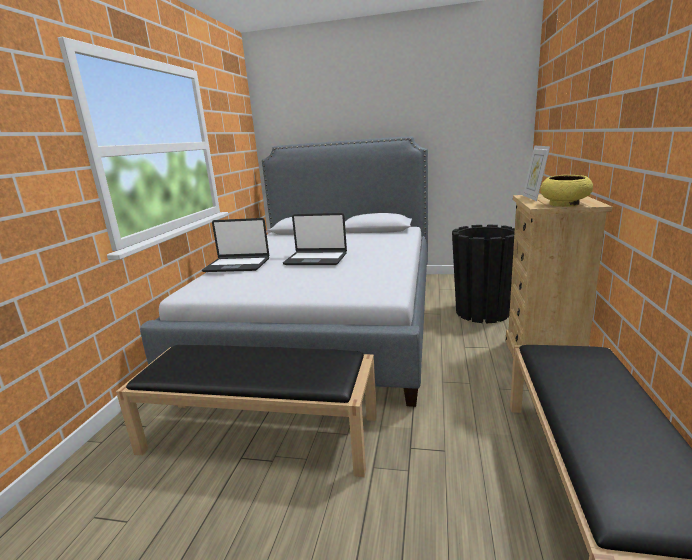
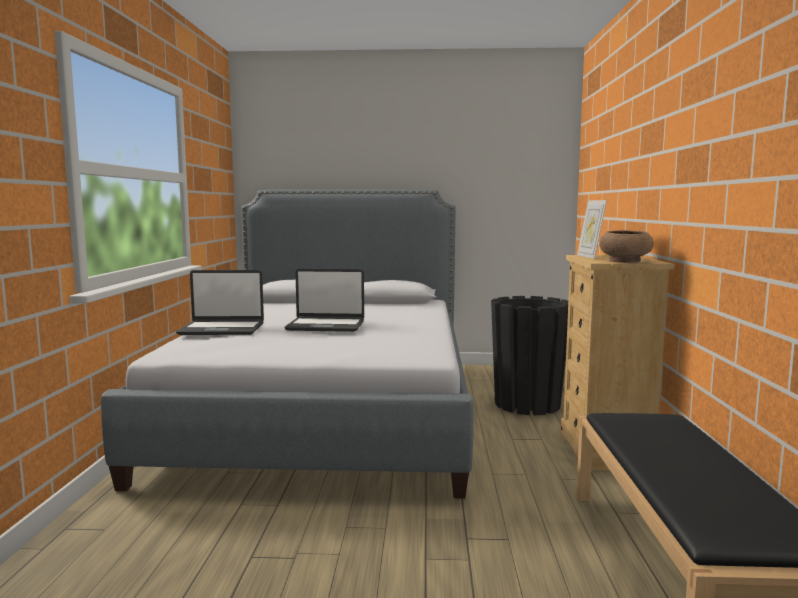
camera: 10 degrees left, 10 degrees down
black bench [116,345,377,477] -> none
yellow bowl [540,175,593,207] -> brown bowl [599,230,654,263]

